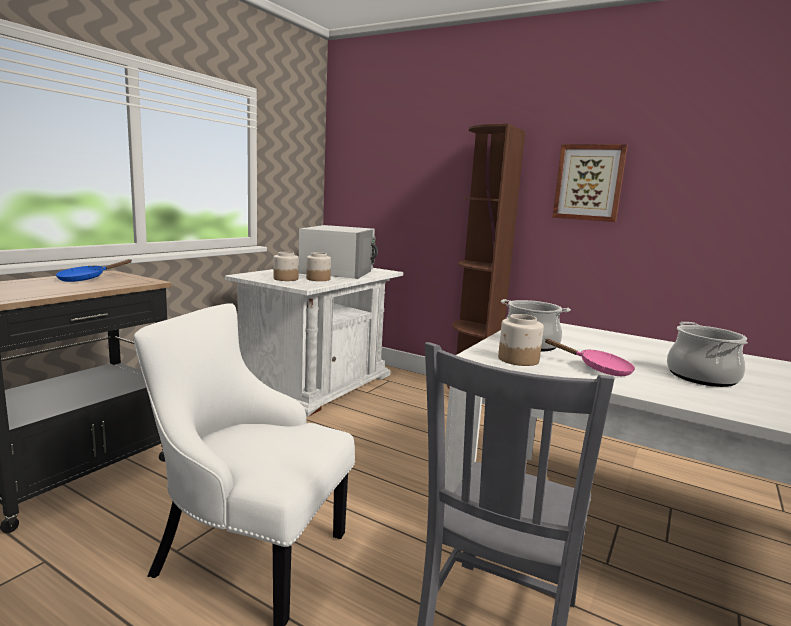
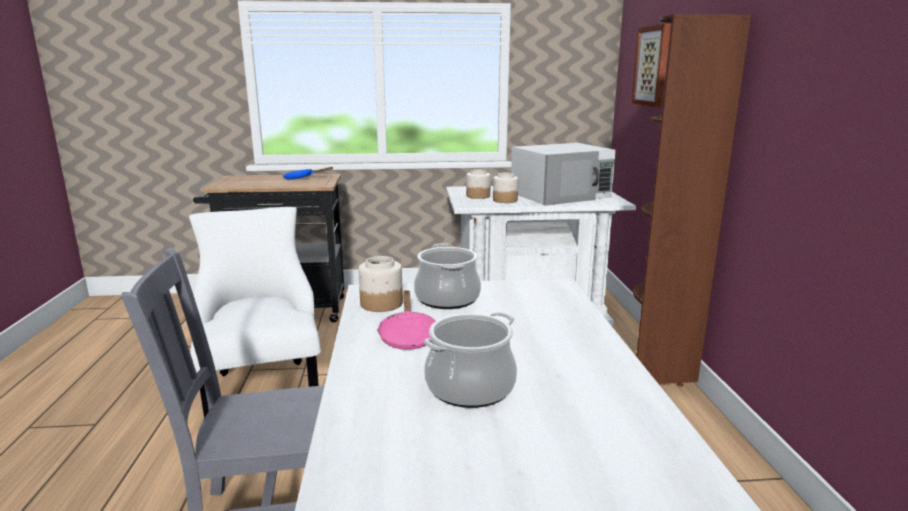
camera: 55 degrees right, 5 degrees up
picture [552,144,628,222] -> picture moved to [631,24,671,107]

